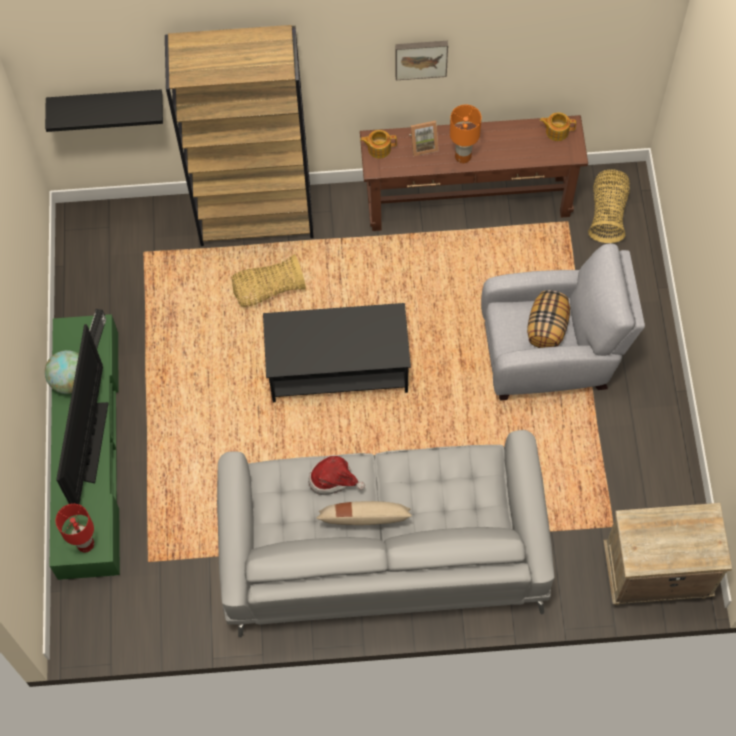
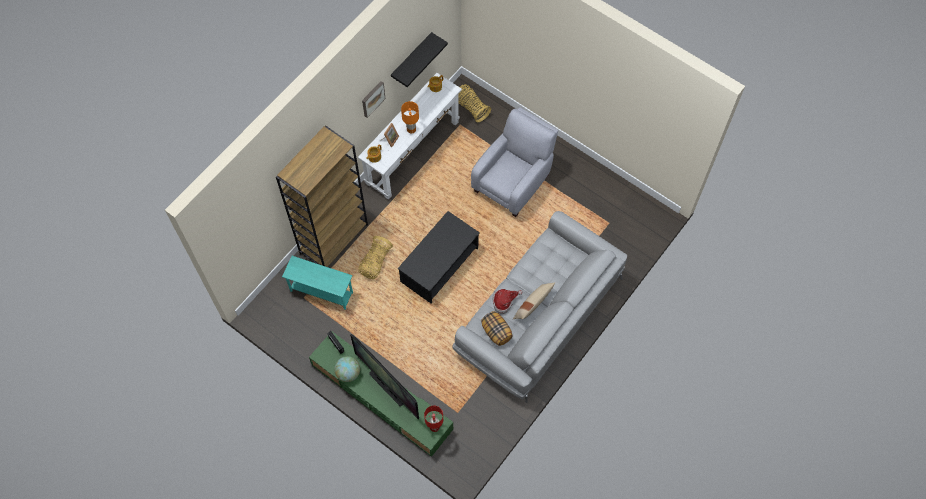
camera: 50 degrees left, 0 degrees up
black shelf [45,89,163,132] -> black shelf moved to [391,32,448,87]
brown console table [360,115,588,231] -> white console table [358,73,462,200]
pillow [527,290,570,348] -> pillow moved to [481,311,513,346]
beige nightstand [603,503,732,605] -> none
none -> turquoise side table [282,256,353,310]

